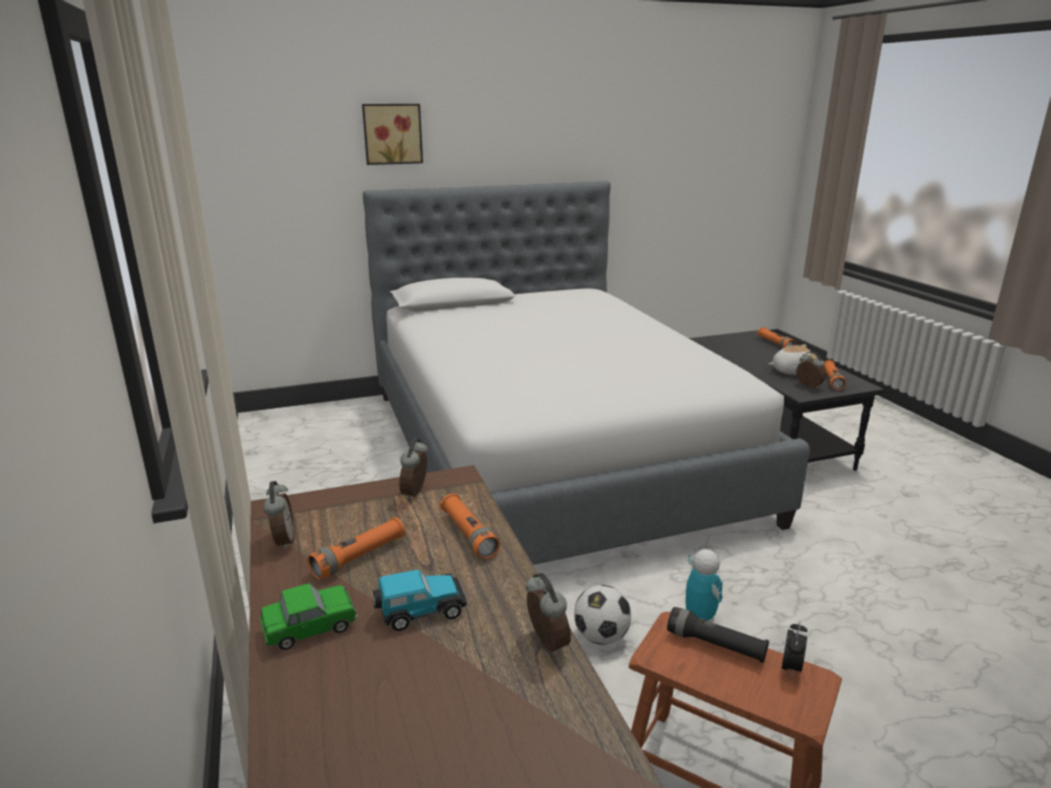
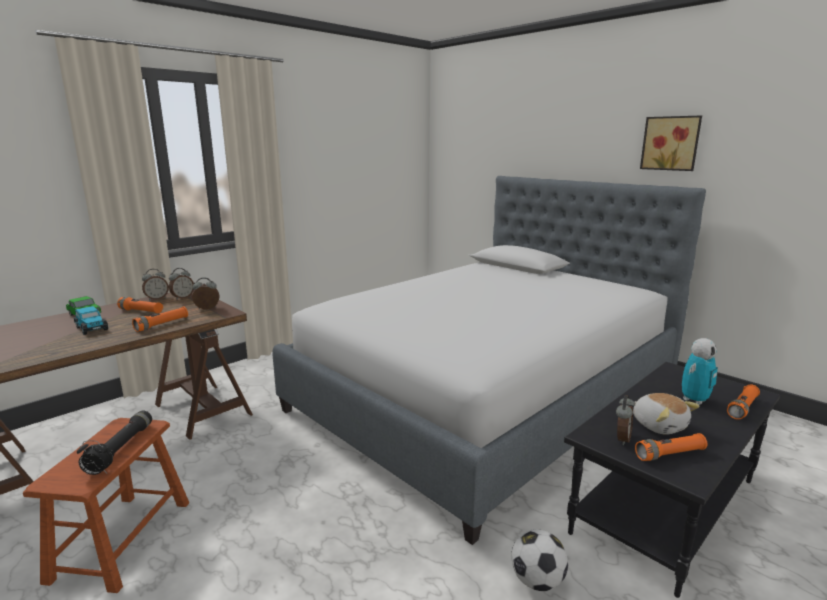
camera: 65 degrees right, 5 degrees down
picture [362,104,423,165] -> picture moved to [640,116,702,171]
alarm clock [526,573,571,655] -> alarm clock moved to [169,268,194,300]
football [574,585,631,645] -> football moved to [512,529,568,591]
toy robot [685,549,723,622] -> toy robot moved to [682,338,718,405]

